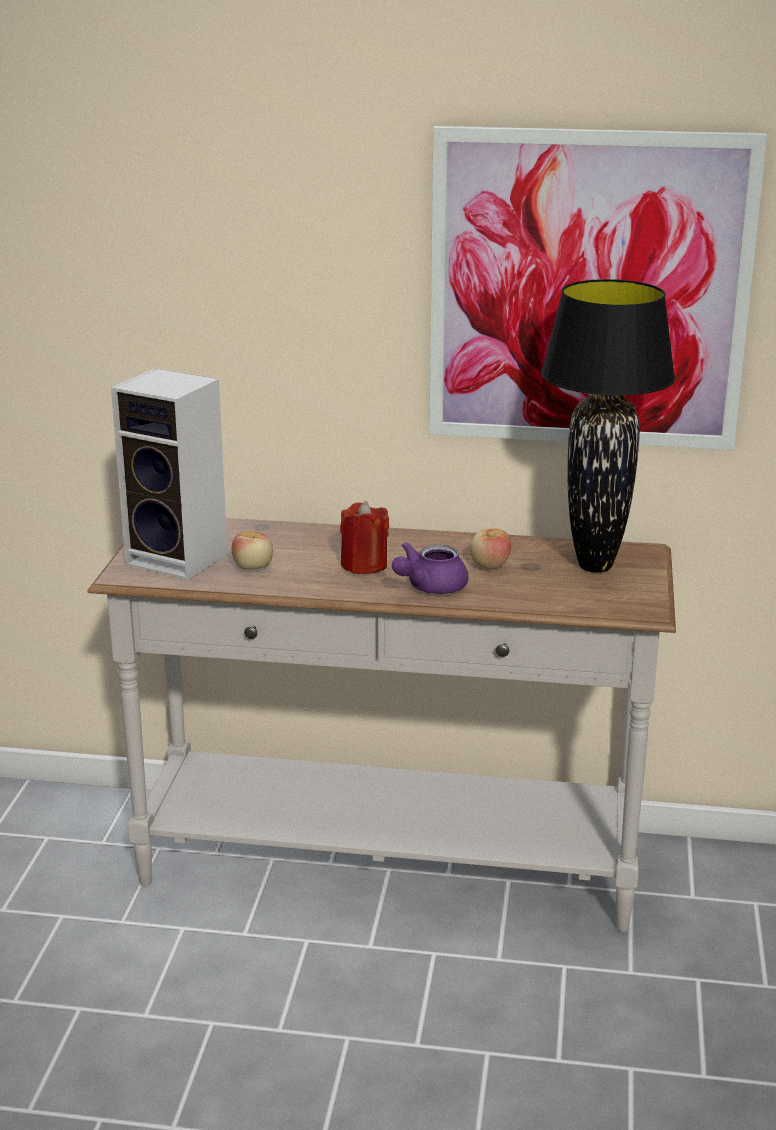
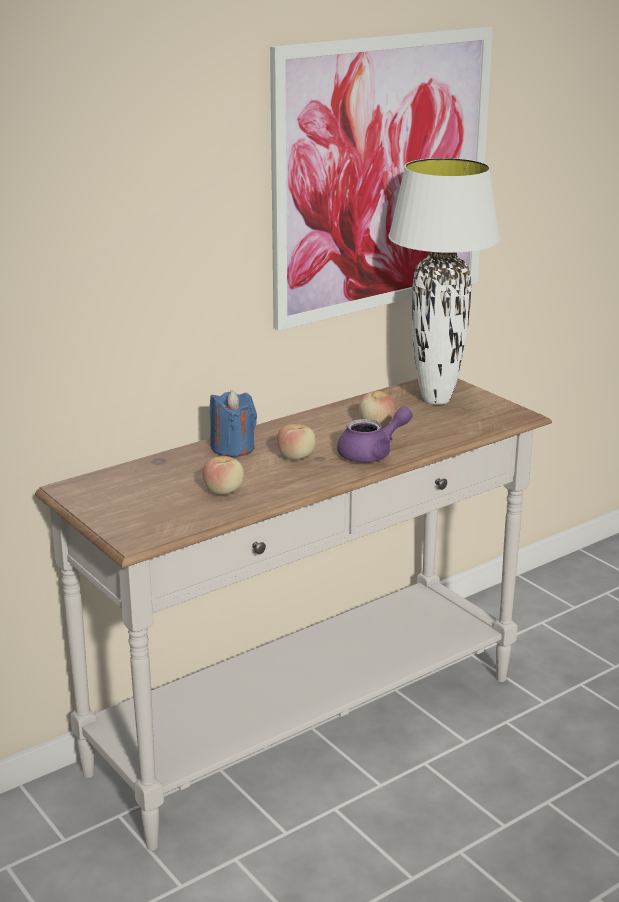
camera: 45 degrees left, 0 degrees up
speaker [111,368,228,580] -> none
red candle [340,501,389,574] -> apple [277,423,316,460]
purple teapot [392,542,468,594] -> purple teapot turned 120 degrees counterclockwise [337,406,412,462]
black table lamp [541,279,676,573] -> white table lamp [388,158,500,405]
none -> blue candle [210,390,257,457]

